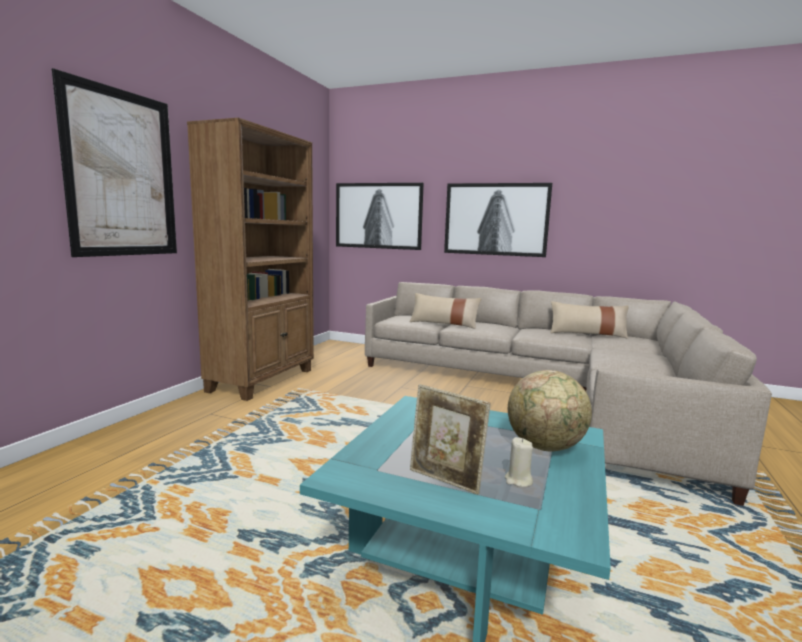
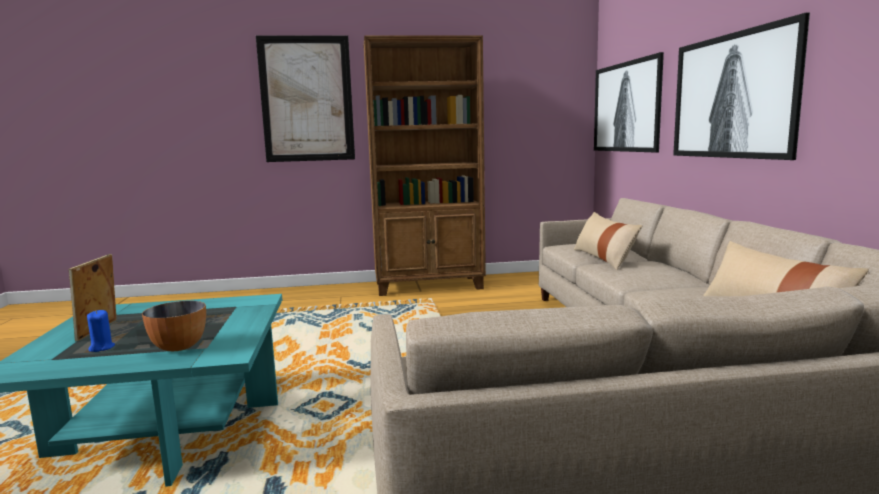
camera: 60 degrees right, 0 degrees up
beige candle [505,437,533,487] -> blue candle [87,310,115,352]
globe [508,370,592,452] -> bowl [142,301,206,351]

